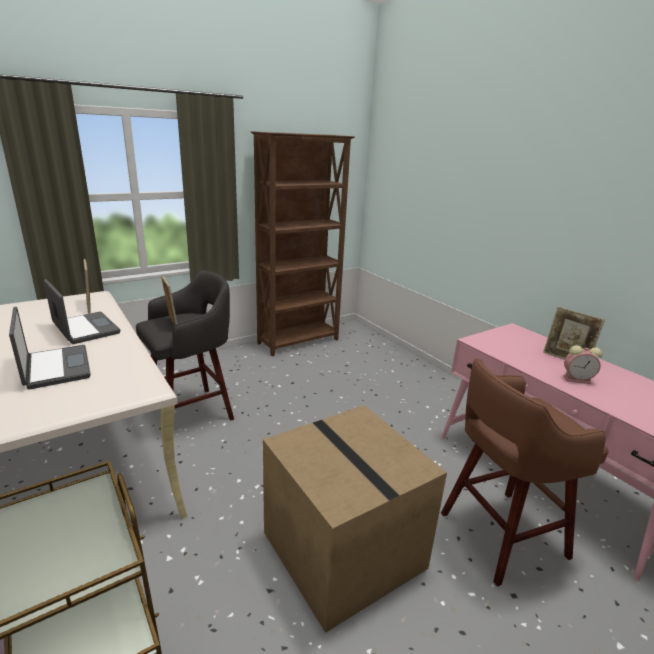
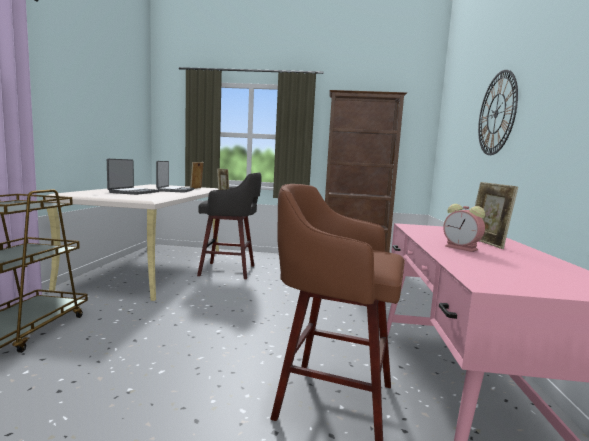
camera: 40 degrees right, 15 degrees down
cardboard box [263,405,447,633] -> none
none -> wall clock [478,70,518,155]

